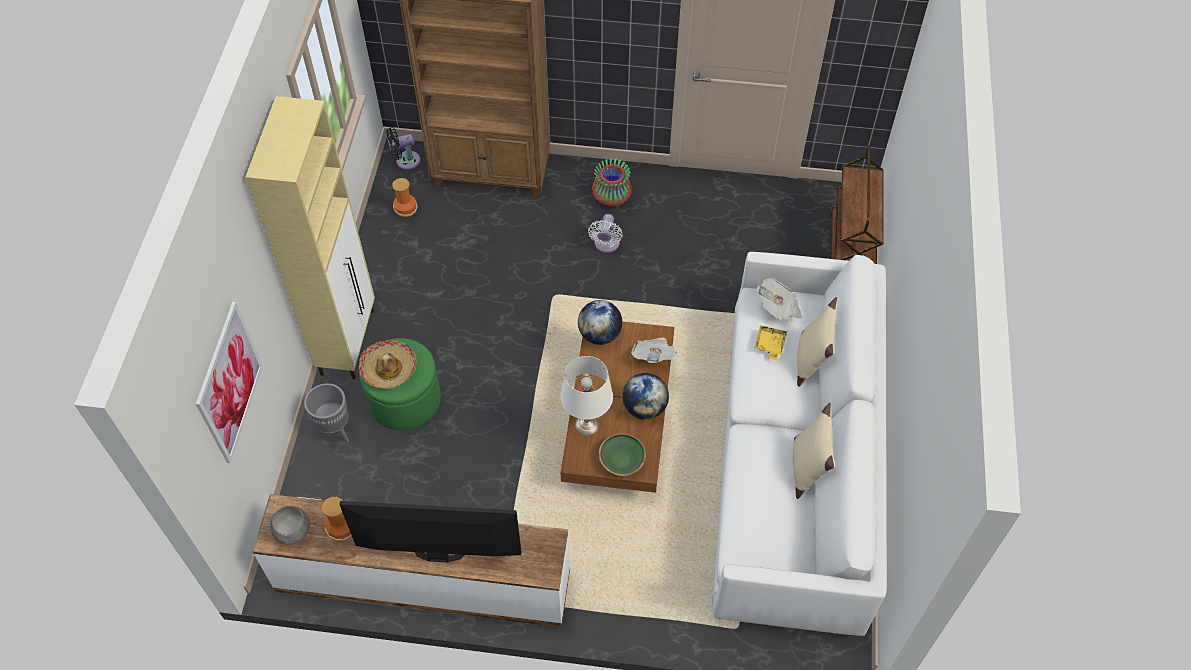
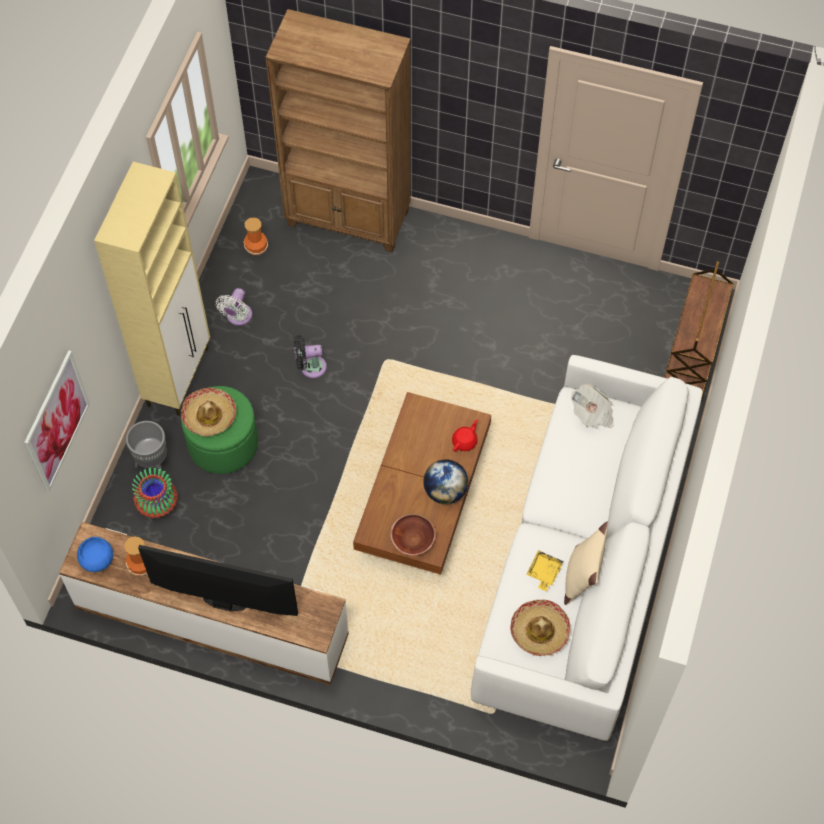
camera: 10 degrees right, 5 degrees up
grey bowl [270,506,310,545] -> blue bowl [77,537,113,572]
black fan [386,127,421,170] -> black fan moved to [294,335,327,378]
white table lamp [560,356,613,435] -> none
globe [578,300,622,345] -> none
white fan [588,214,623,253] -> white fan moved to [216,288,252,326]
vase [592,158,632,206] -> vase moved to [132,468,178,518]
green bowl [599,433,646,476] -> brown bowl [390,513,436,556]
newspaper [631,337,677,363] -> red teapot [452,419,478,452]
yellow tray [754,325,787,361] -> yellow tray moved to [527,550,563,591]
beige pillow [797,297,838,387] -> none
none -> hat [510,600,570,656]

